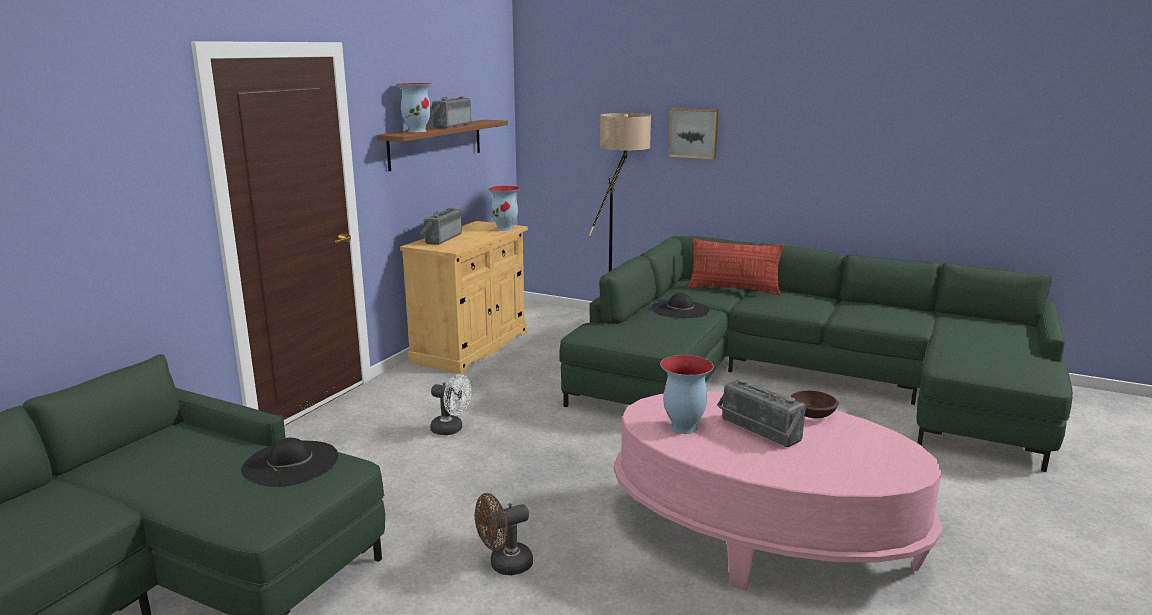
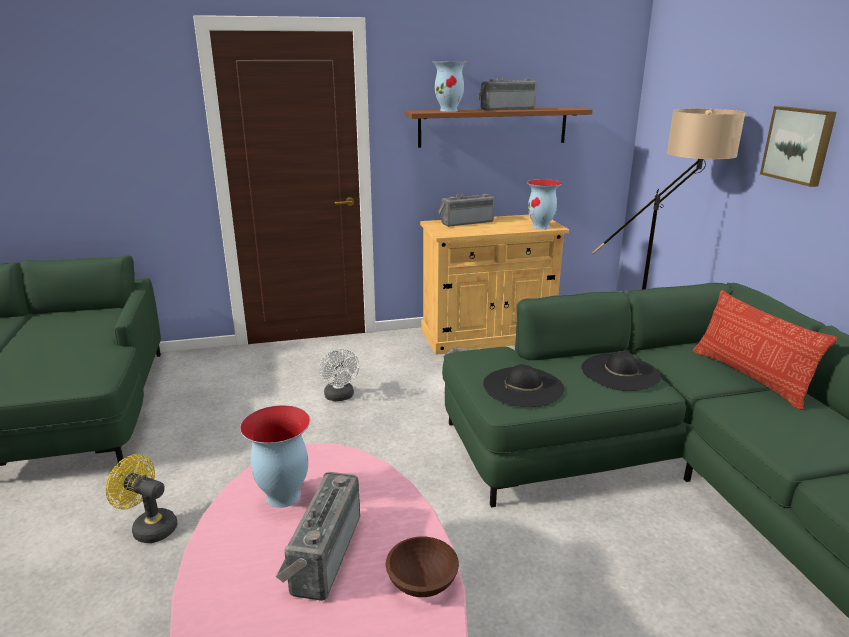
camera: 50 degrees right, 5 degrees up
black hat [241,438,338,487] -> black hat moved to [483,364,565,407]
brown fan [475,493,533,575] -> yellow fan [106,454,178,543]

